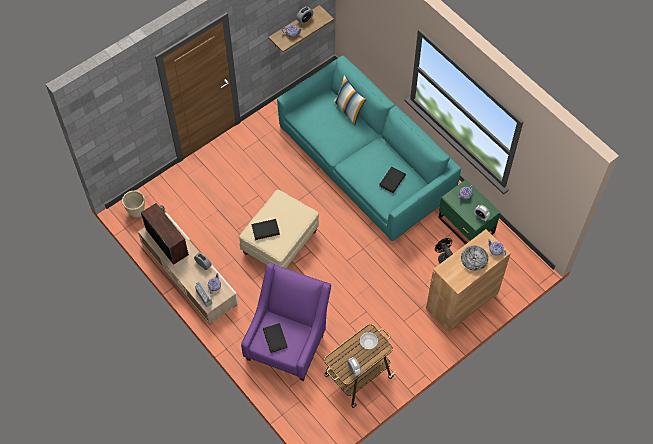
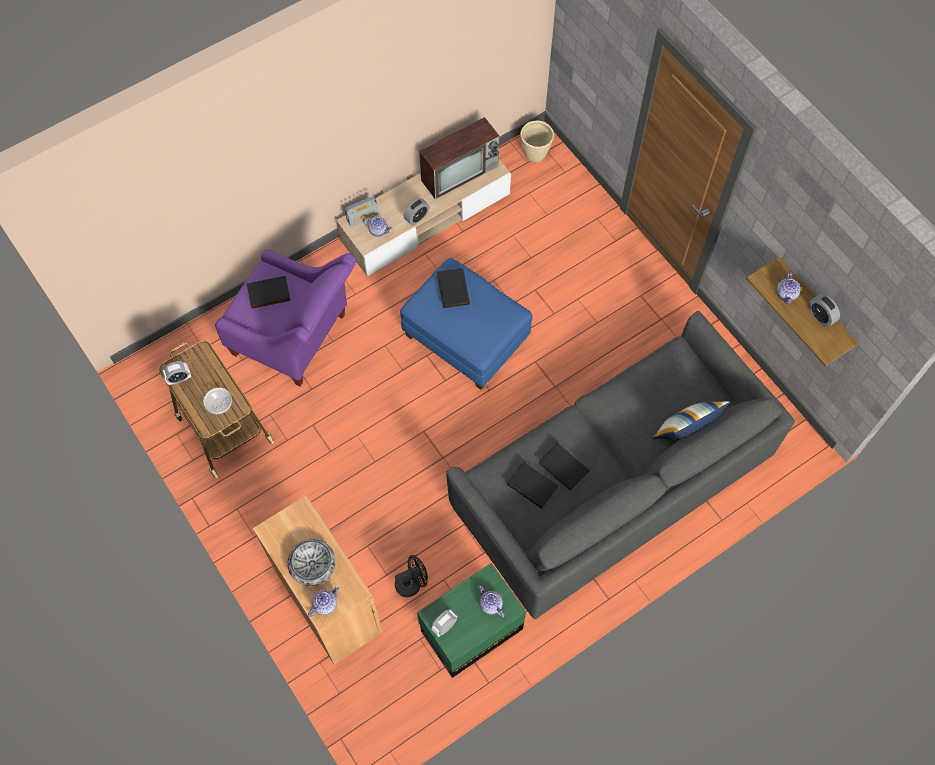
camera: 95 degrees right, 5 degrees up
beige ottoman [239,189,319,268] -> blue ottoman [400,258,532,390]
turquoise sofa [277,56,461,241] -> grey sofa [446,311,795,619]
none -> black book [539,443,589,491]

